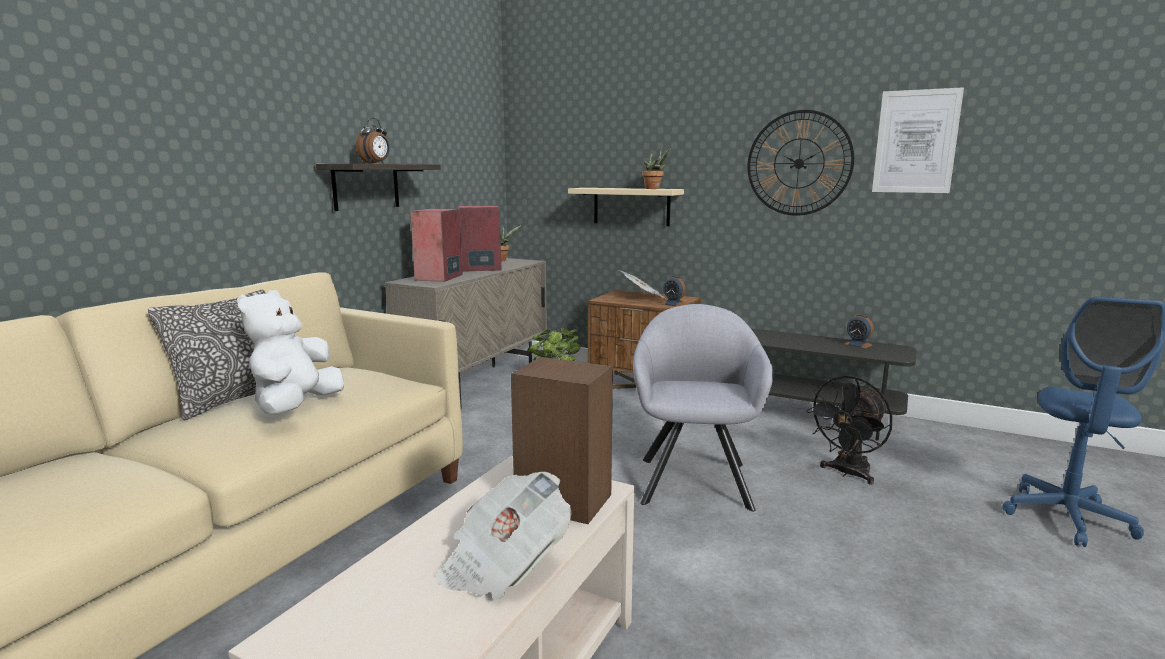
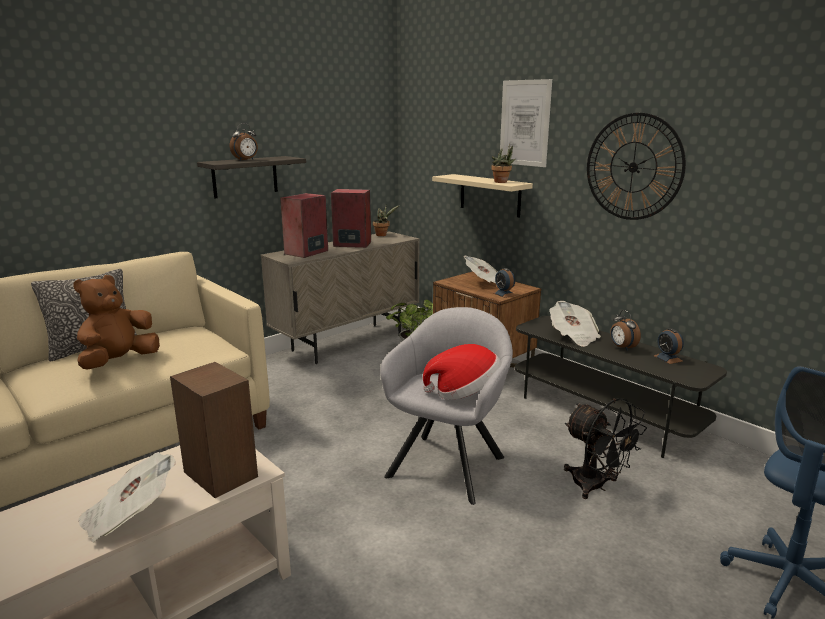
camera: 20 degrees right, 5 degrees up
white plush toy [237,290,344,415] -> brown plush toy [73,275,160,370]
black fan [806,376,892,485] -> black fan turned 105 degrees counterclockwise [564,398,647,499]
picture [872,87,964,193] -> picture moved to [500,79,552,167]
none -> hat [423,344,501,400]
none -> newspaper [549,301,601,347]
none -> alarm clock [610,310,641,350]

